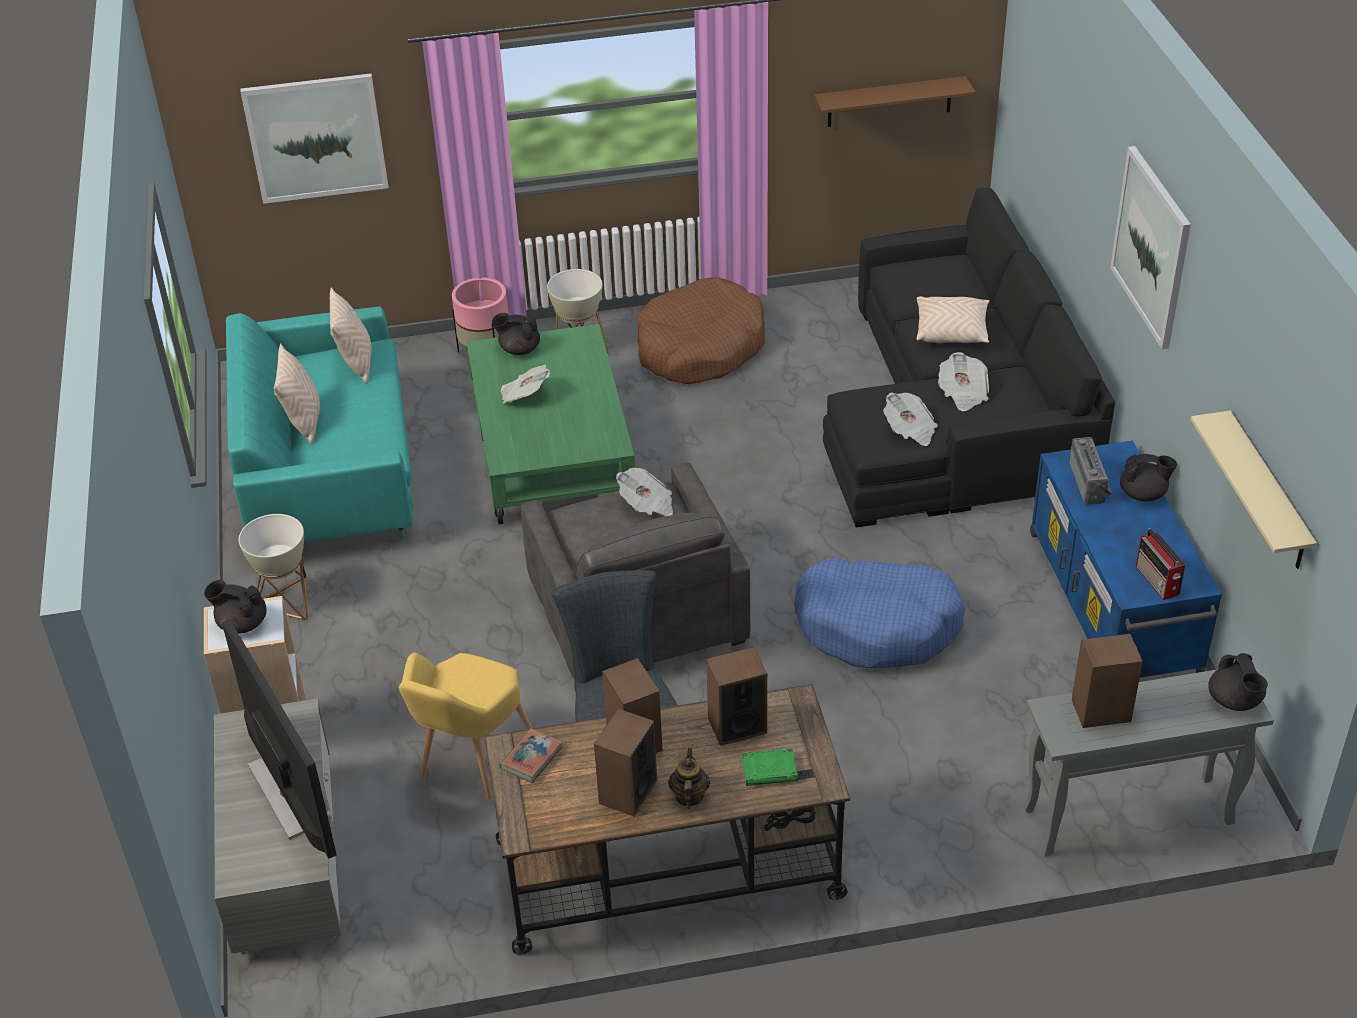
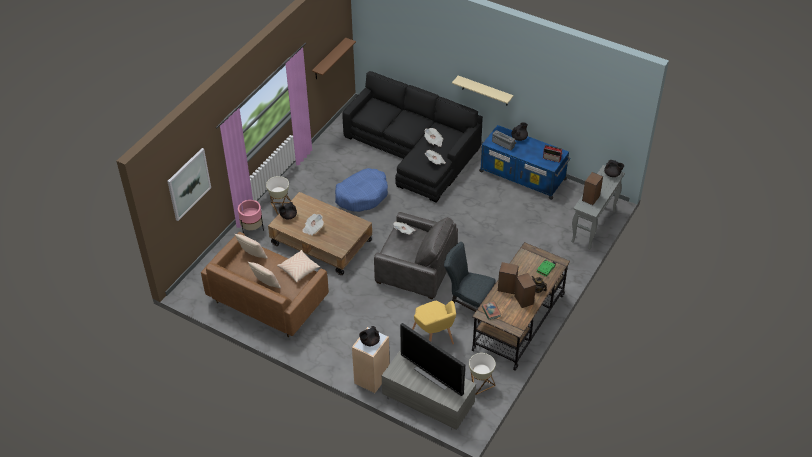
camera: 50 degrees left, 5 degrees up
television [222,619,337,859] -> television turned 150 degrees counterclockwise [400,323,465,396]
turquoise sofa [226,307,413,542] -> brown sofa [201,232,329,337]
planter [238,514,308,620] -> planter moved to [469,353,495,395]
green coffee table [466,324,635,525] -> brown coffee table [268,192,372,275]
brown dog bed [637,277,765,384] -> none
speaker [706,647,767,746] -> none
blue dog bed [794,557,966,668] -> blue dog bed moved to [335,168,388,212]
beige pillow [917,296,990,343] -> beige pillow moved to [277,250,320,282]
picture [1110,146,1191,349] -> none
beige shelf [1190,411,1317,569] -> beige shelf moved to [452,75,514,105]

